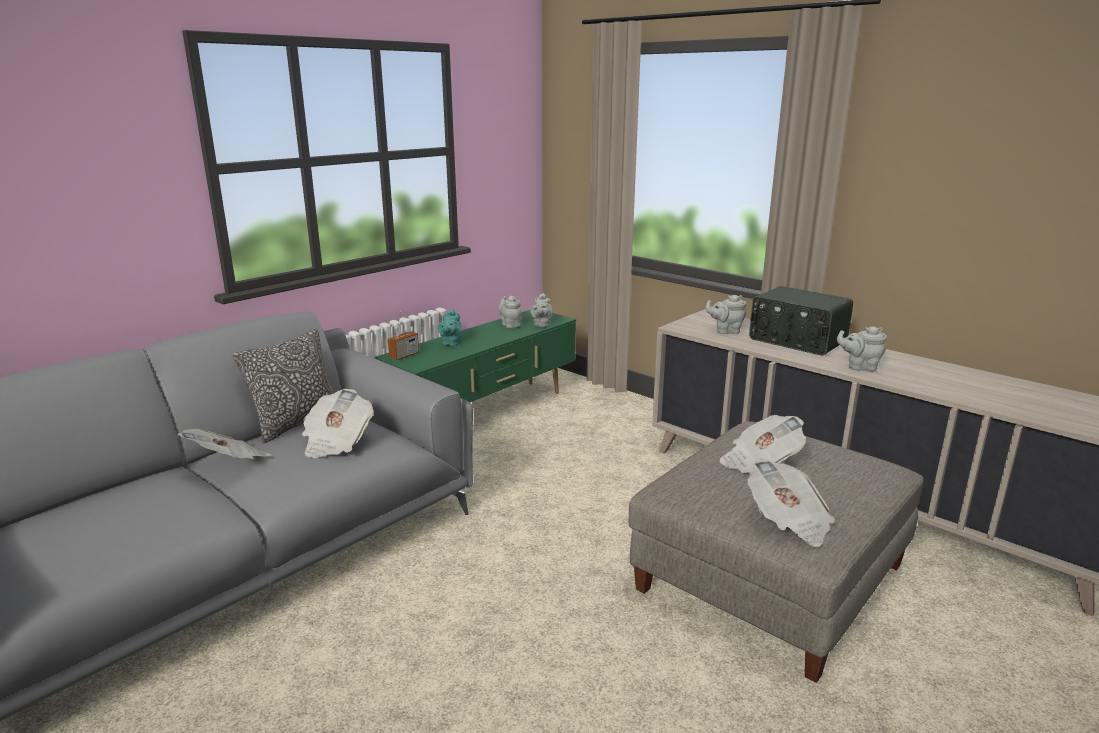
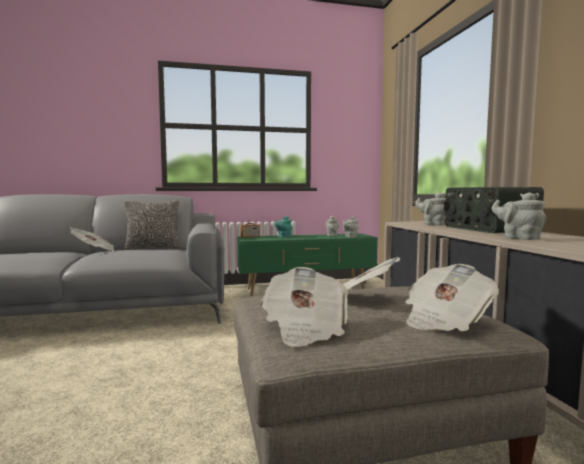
camera: 35 degrees right, 15 degrees down
newspaper [302,389,373,458] -> newspaper moved to [405,264,499,331]

